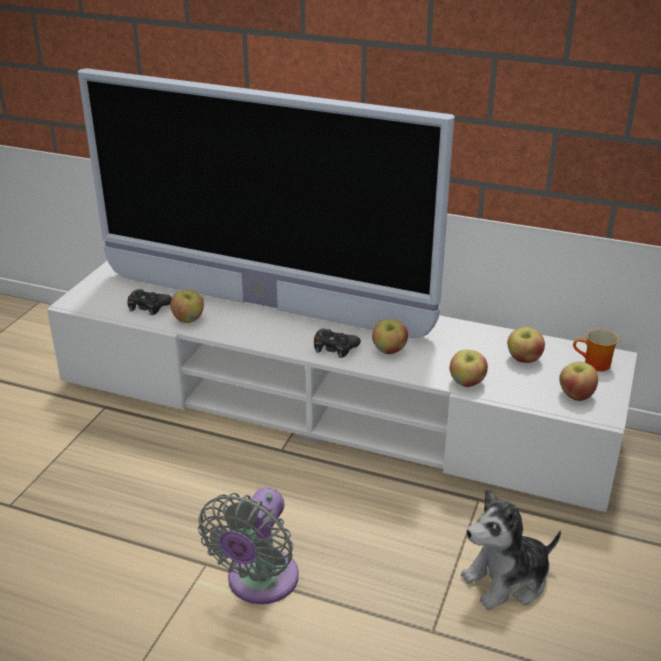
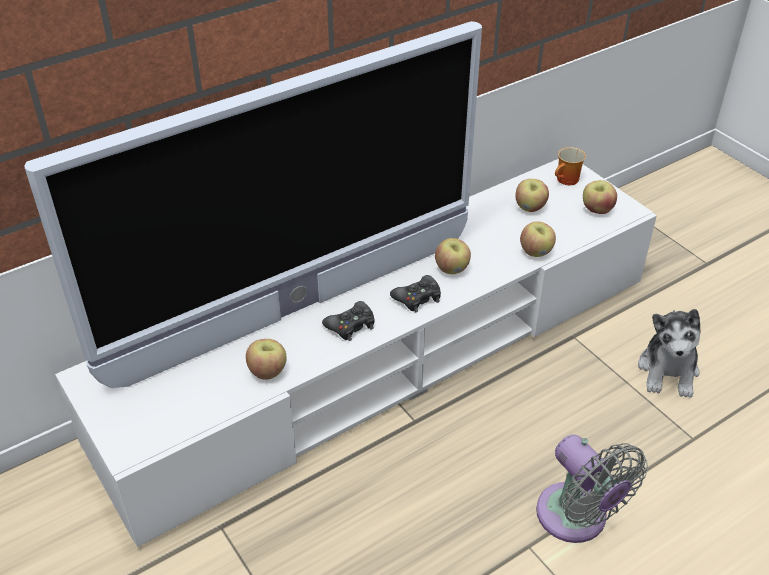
camera: 55 degrees left, 10 degrees up
black game controller [128,289,172,315] -> black game controller moved to [322,301,374,341]

